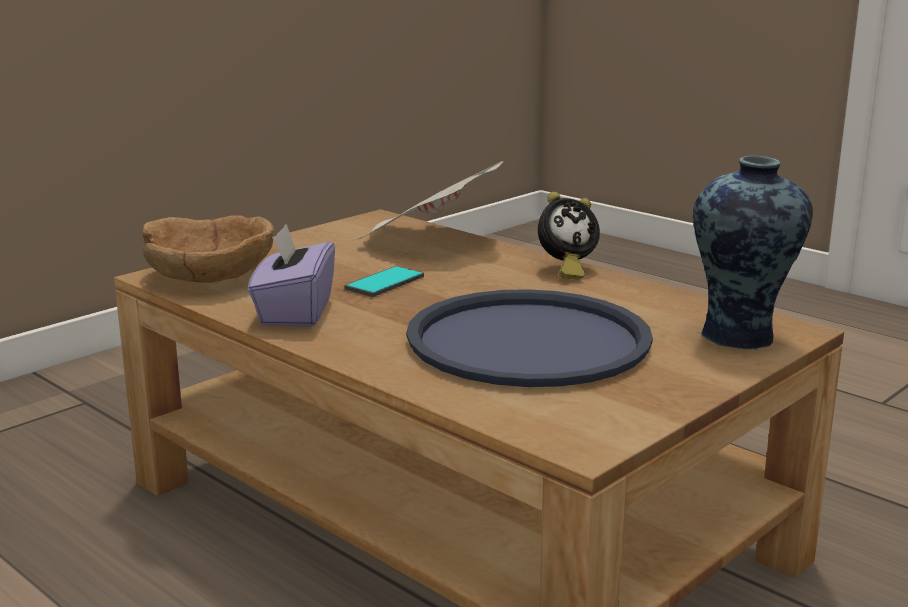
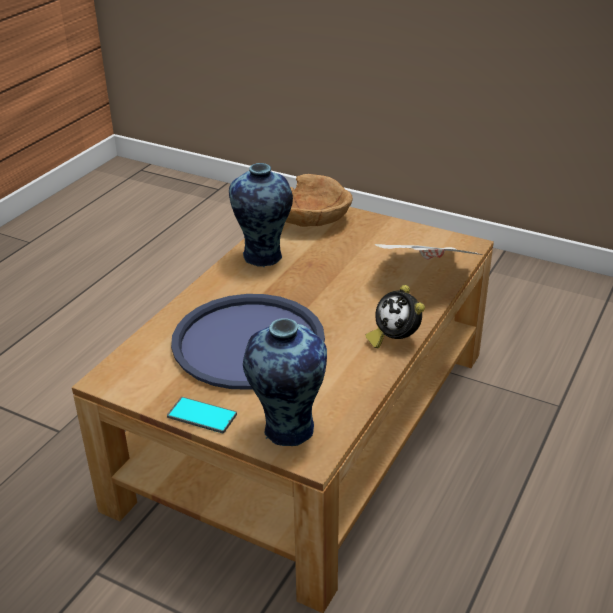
camera: 75 degrees right, 15 degrees up
purple tissue box [248,224,335,327] -> vase [229,163,293,267]
phone [344,266,424,297] -> phone moved to [167,397,237,434]

